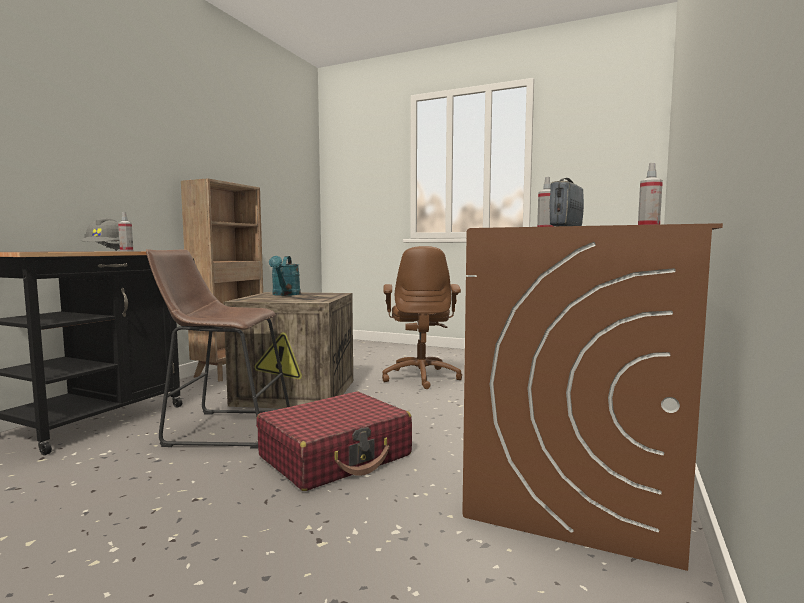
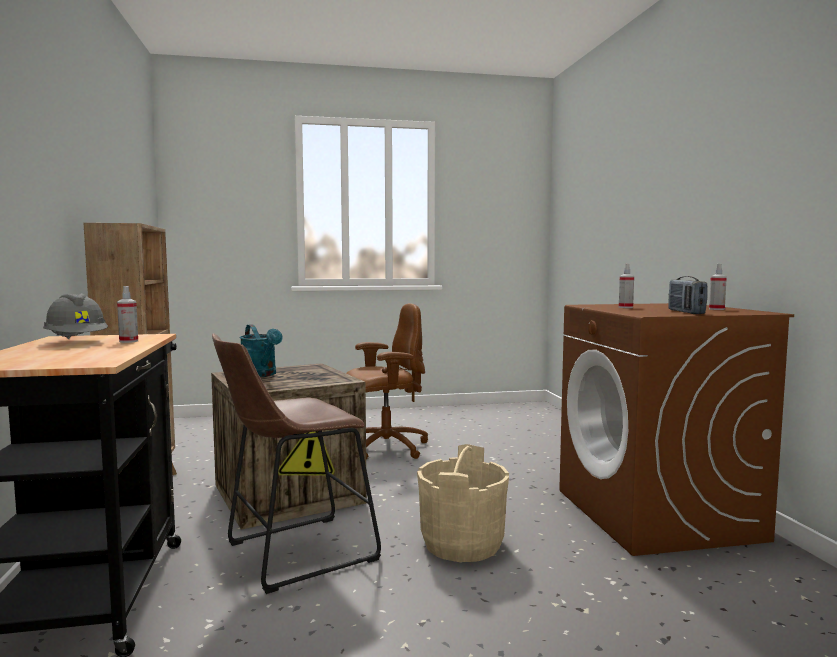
camera: 35 degrees left, 0 degrees up
red suitcase [256,392,412,491] -> beige bucket [417,444,509,562]
brown office chair [382,246,462,389] -> brown office chair turned 75 degrees counterclockwise [346,303,428,459]

